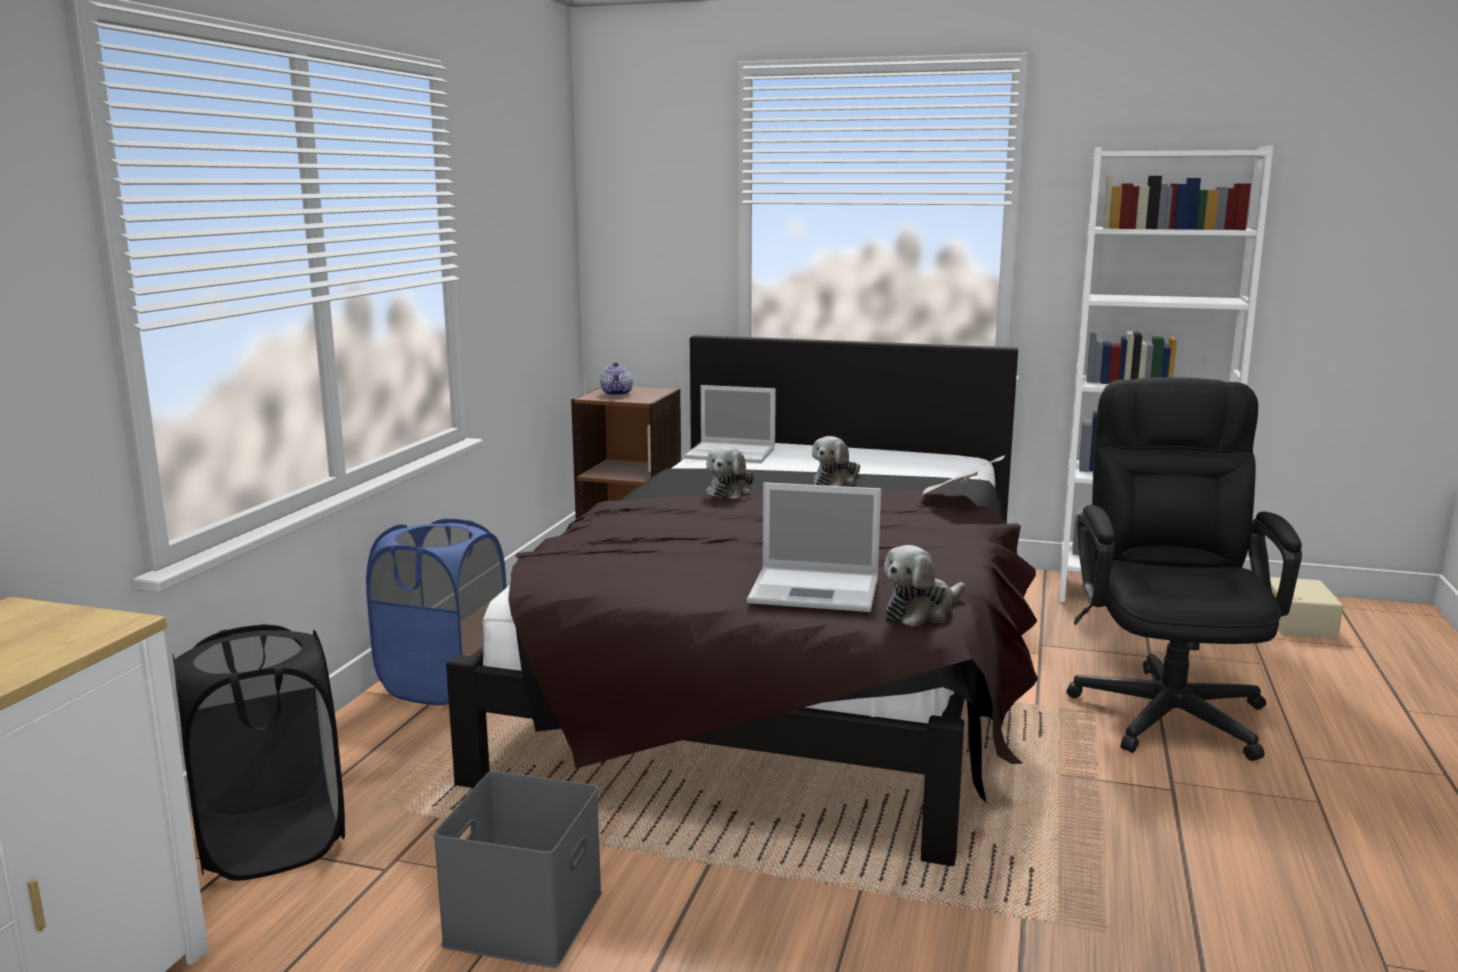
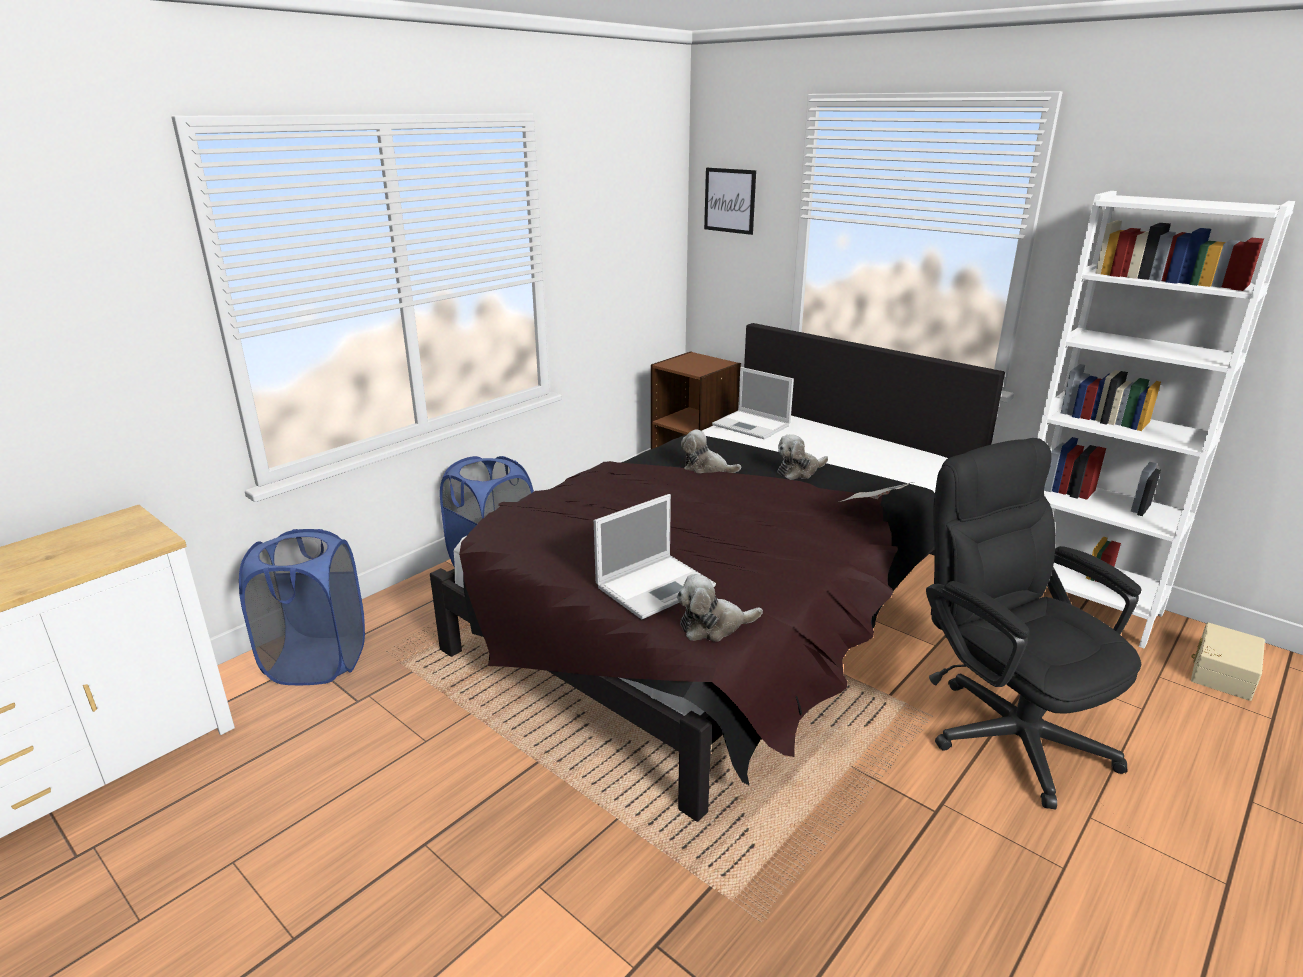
camera: 25 degrees right, 10 degrees up
black laundry basket [173,624,345,881] -> blue laundry basket [239,529,365,685]
grey storage box [433,771,602,968] -> none
teapot [600,362,633,396] -> none
plush toy [706,447,754,499] -> plush toy turned 60 degrees clockwise [681,429,741,473]
laptop [747,482,881,612] -> laptop turned 75 degrees counterclockwise [594,494,716,619]
black office chair [1067,377,1302,761] -> black office chair turned 60 degrees counterclockwise [926,438,1142,810]
none -> picture [704,168,756,235]

